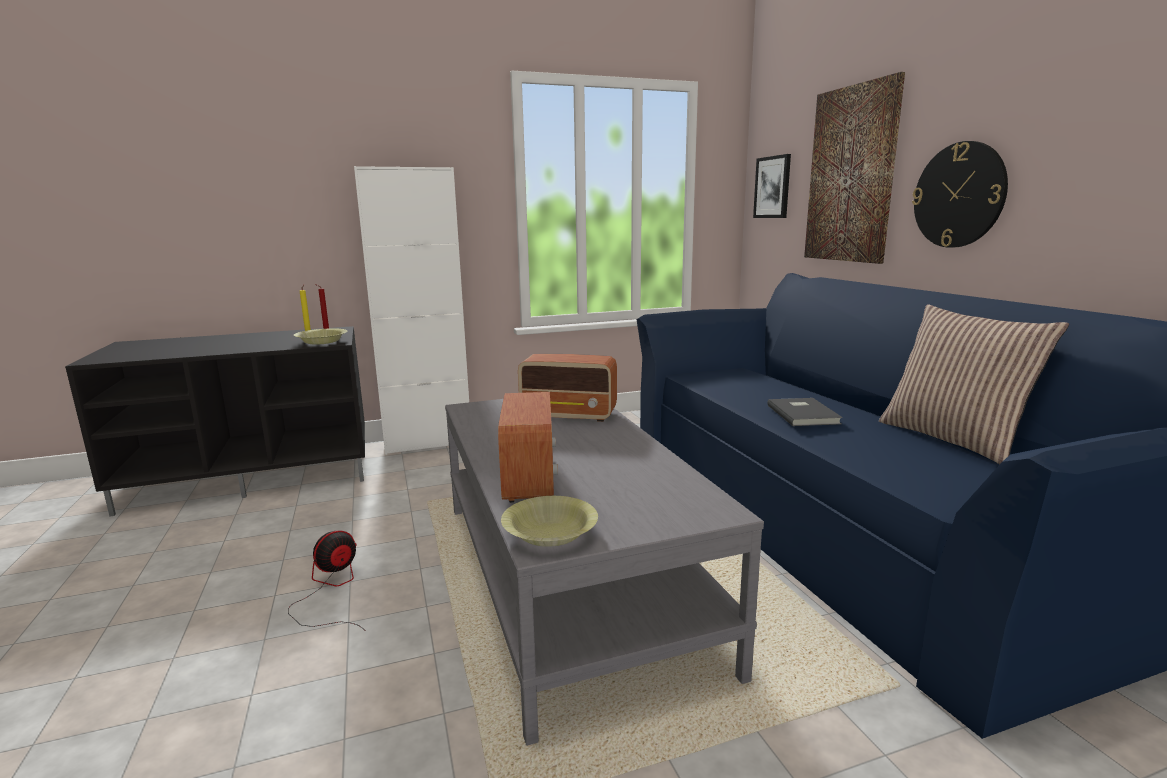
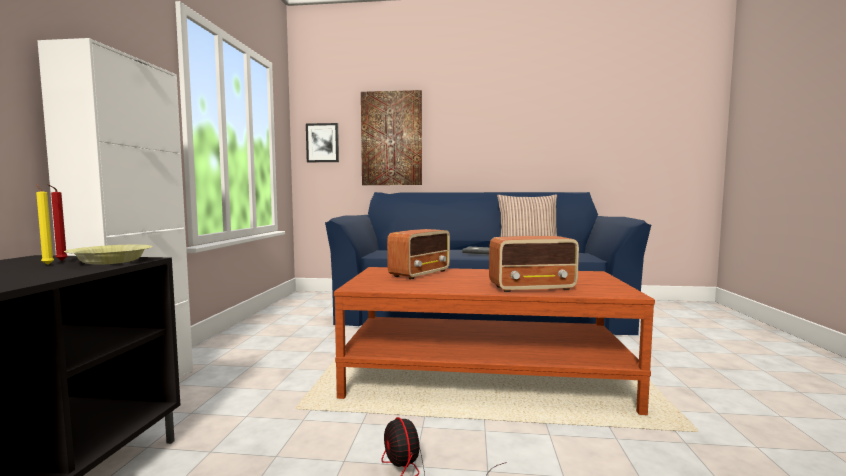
camera: 65 degrees left, 10 degrees down
grey coffee table [445,399,764,746] -> brown coffee table [334,267,655,415]
radio [498,392,558,503] -> radio turned 150 degrees clockwise [489,236,579,292]
yellow bowl [501,496,598,547] -> none
wall clock [912,141,1008,248] -> none

